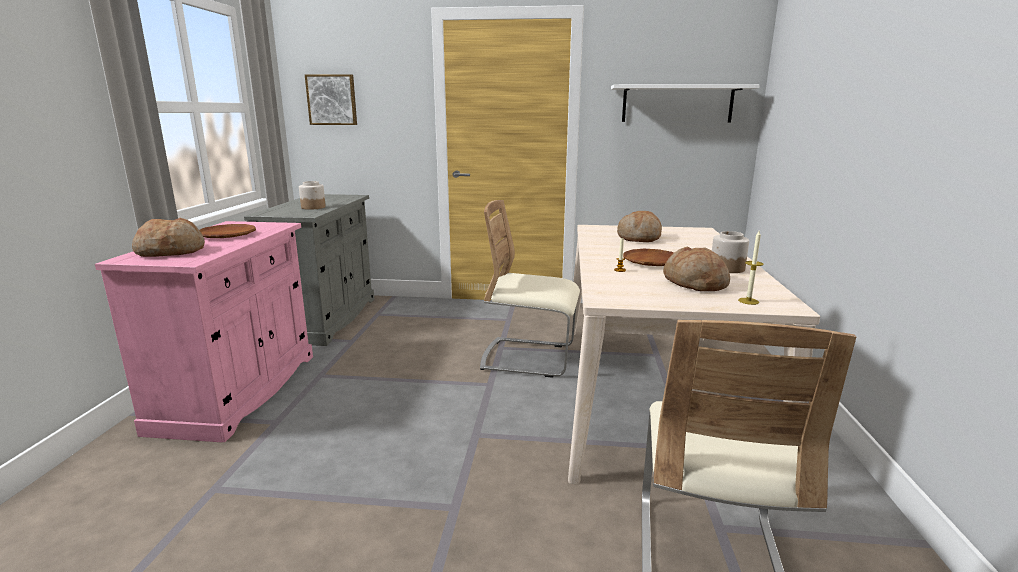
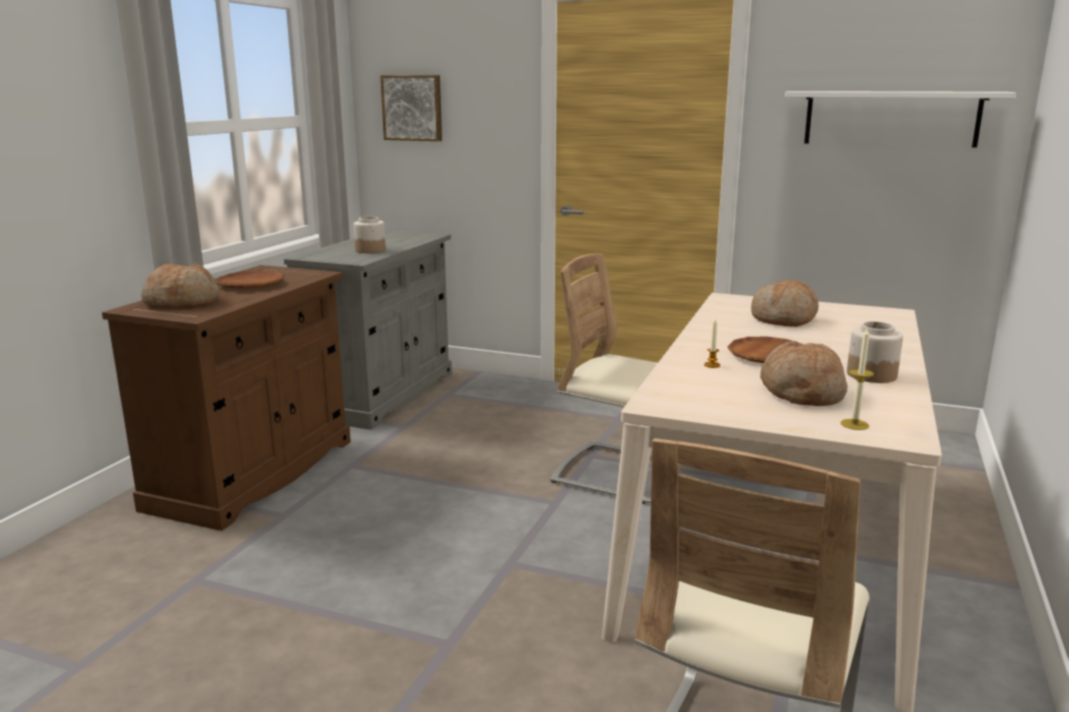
camera: 15 degrees right, 0 degrees up
pink cabinet [95,221,313,442] -> brown cabinet [102,265,351,531]

